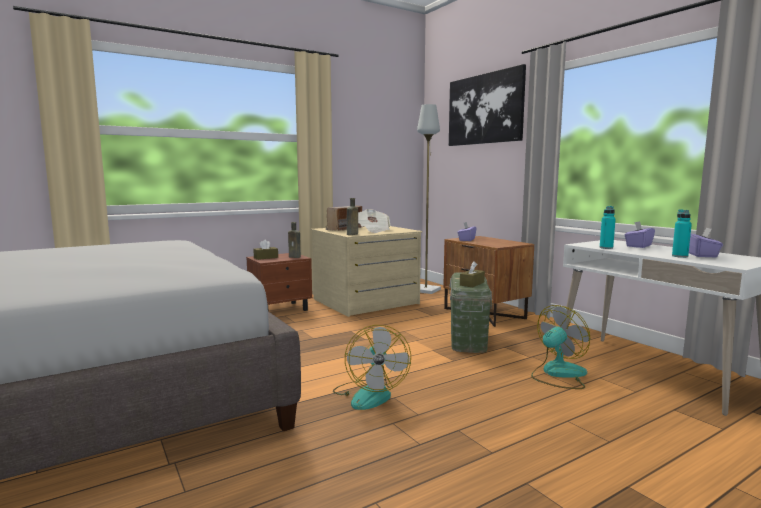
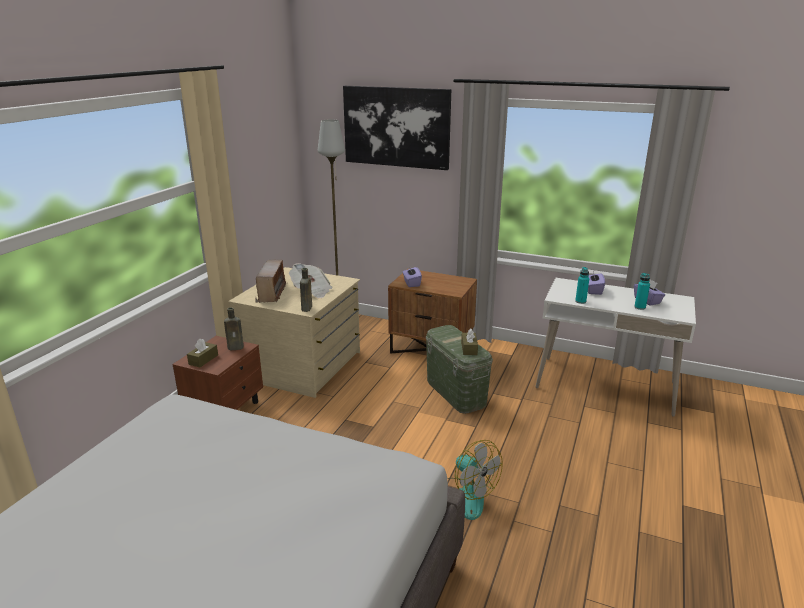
camera: 35 degrees left, 15 degrees up
fan [531,305,590,389] -> none

